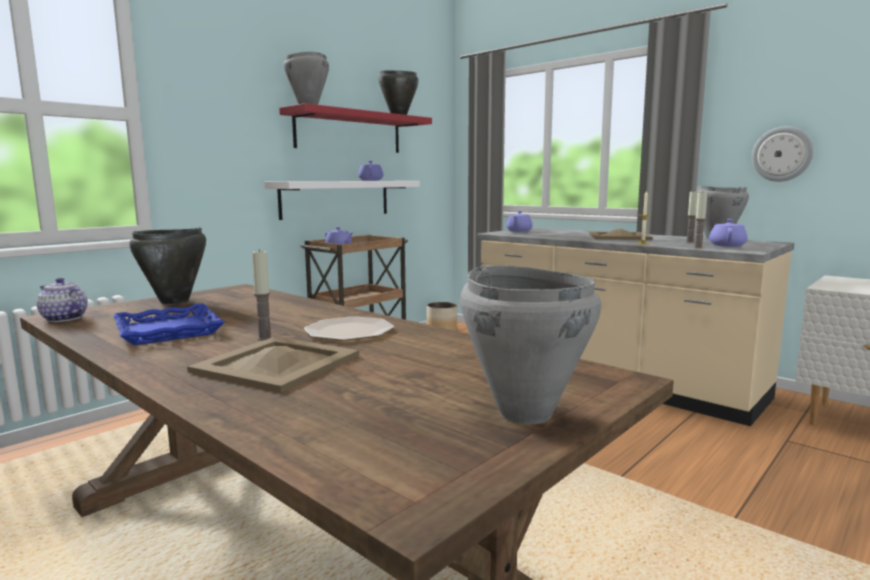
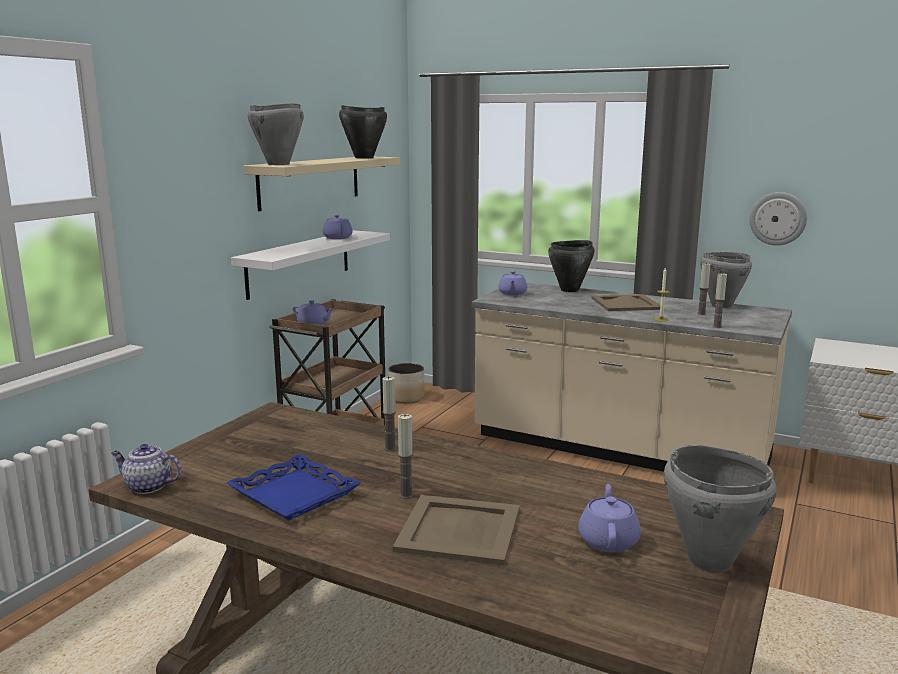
camera: 15 degrees left, 5 degrees up
black cooking pot [129,228,206,304] -> black cooking pot moved to [548,240,594,292]
red shelf [279,103,432,153] -> beige shelf [243,157,400,211]
plate [304,316,395,341] -> none
purple teapot [709,219,747,247] -> purple teapot moved to [578,484,641,553]
none -> candle [383,376,397,451]

